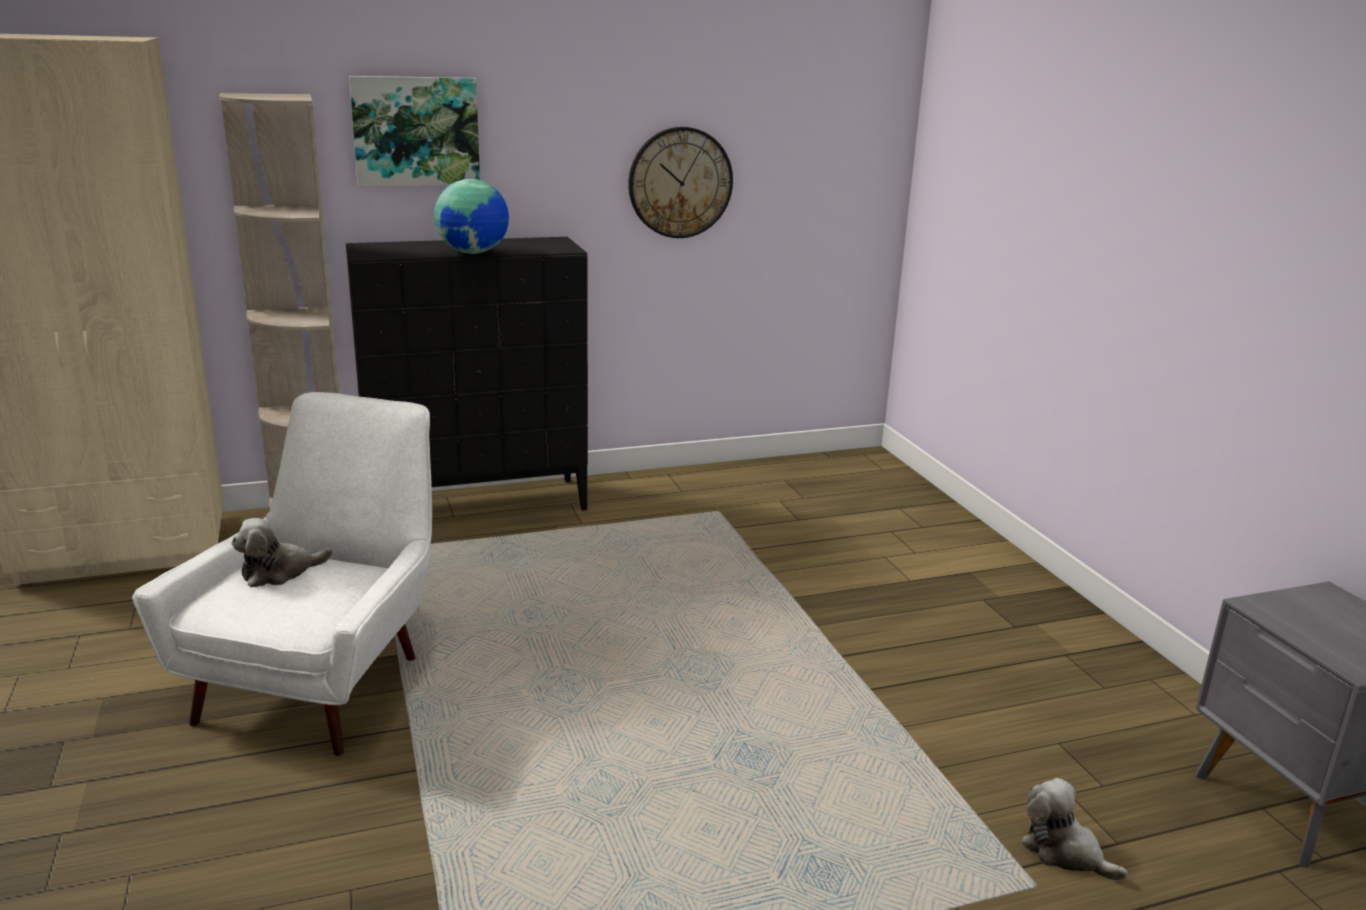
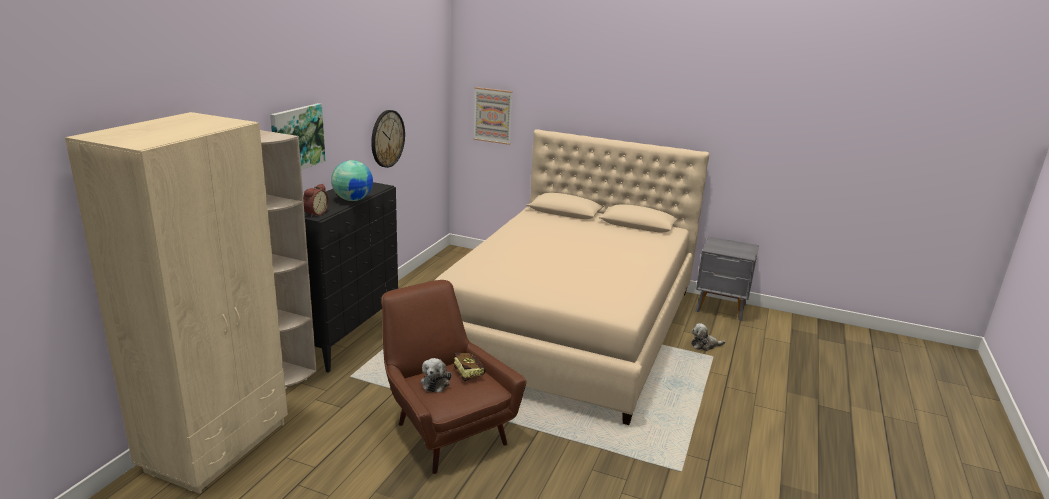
camera: 50 degrees left, 0 degrees up
white armchair [132,392,432,756] -> brown armchair [381,280,527,474]
none -> alarm clock [303,184,329,217]
none -> beige bed [434,129,709,425]
none -> book [454,353,485,382]
none -> picture [473,87,513,145]

